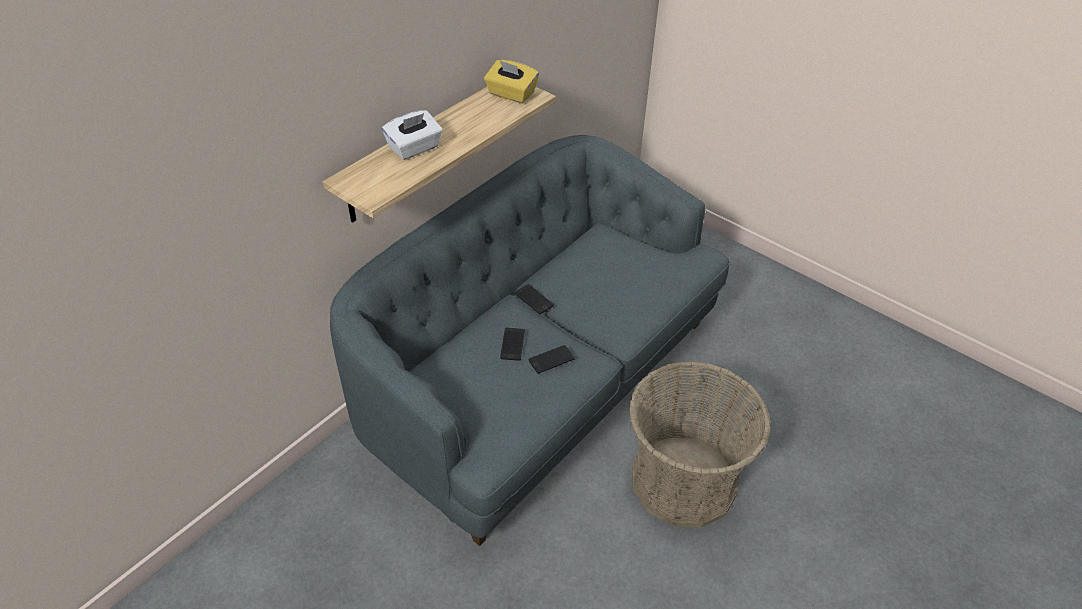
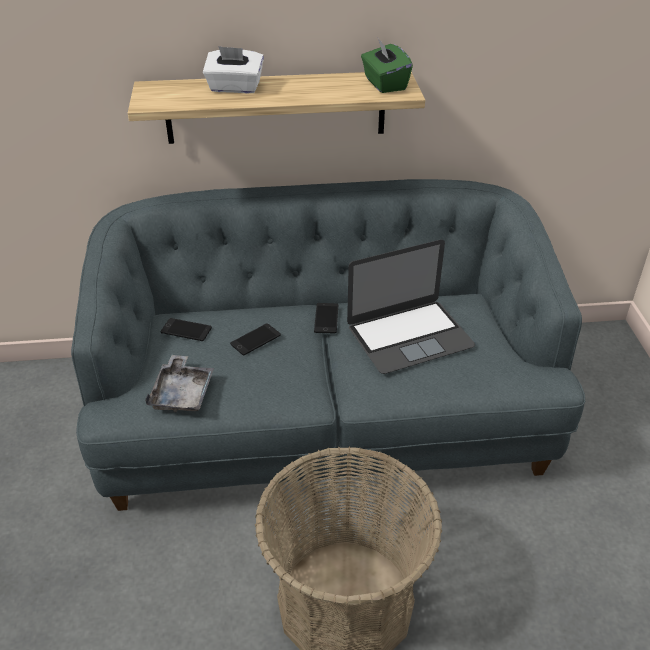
camera: 45 degrees right, 5 degrees down
yellow tissue box [484,60,539,103] -> green tissue box [361,38,413,93]
phone [529,345,575,374] -> phone moved to [161,318,212,341]
none -> grey tray [145,355,214,413]
none -> laptop [347,240,475,374]

